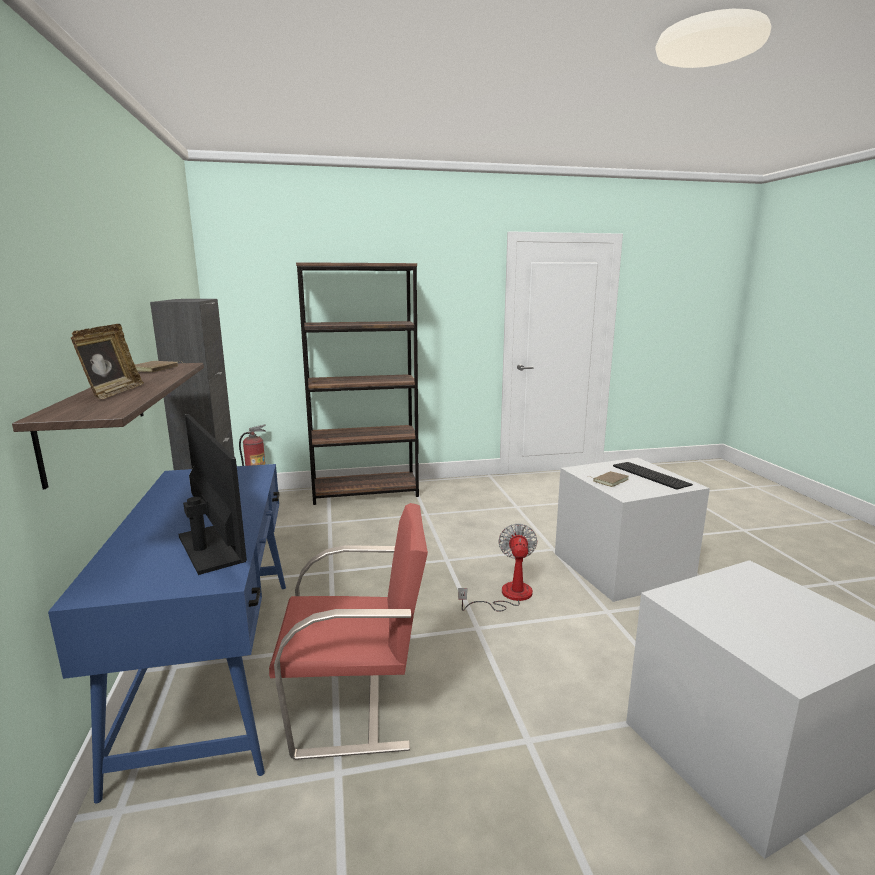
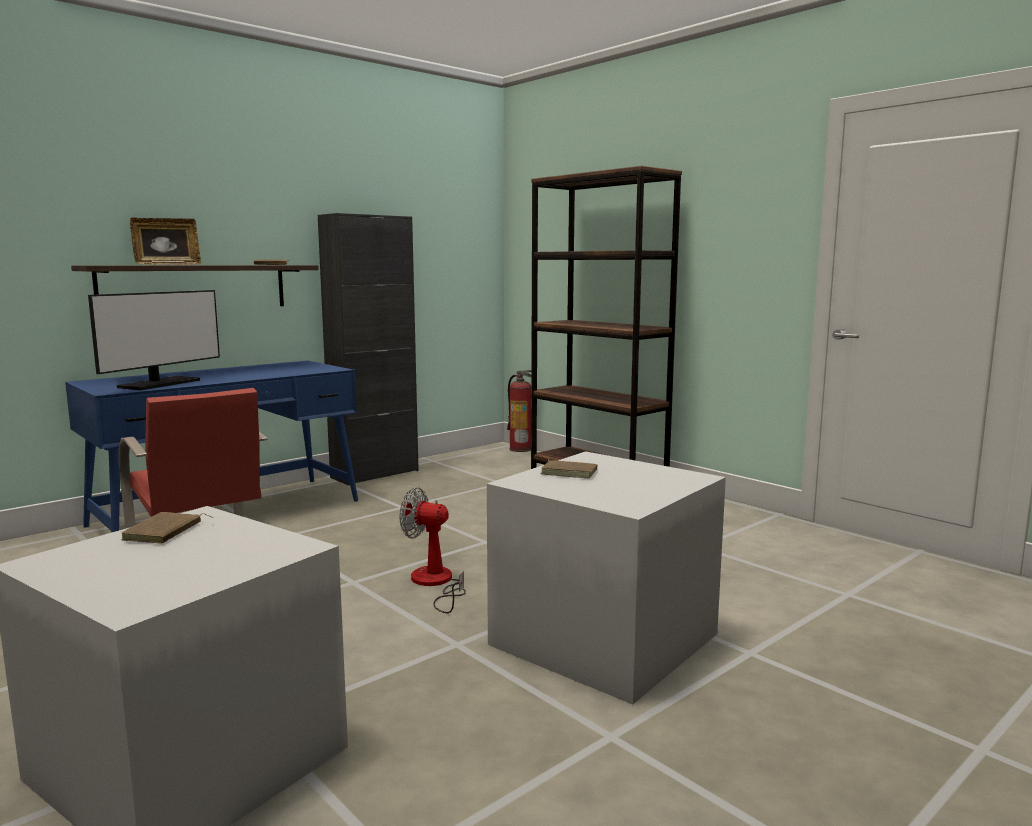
camera: 60 degrees right, 5 degrees down
fan [458,524,537,612] -> fan turned 135 degrees counterclockwise [400,487,466,613]
keyboard [613,462,693,490] -> none
none -> brown book [121,512,213,544]

